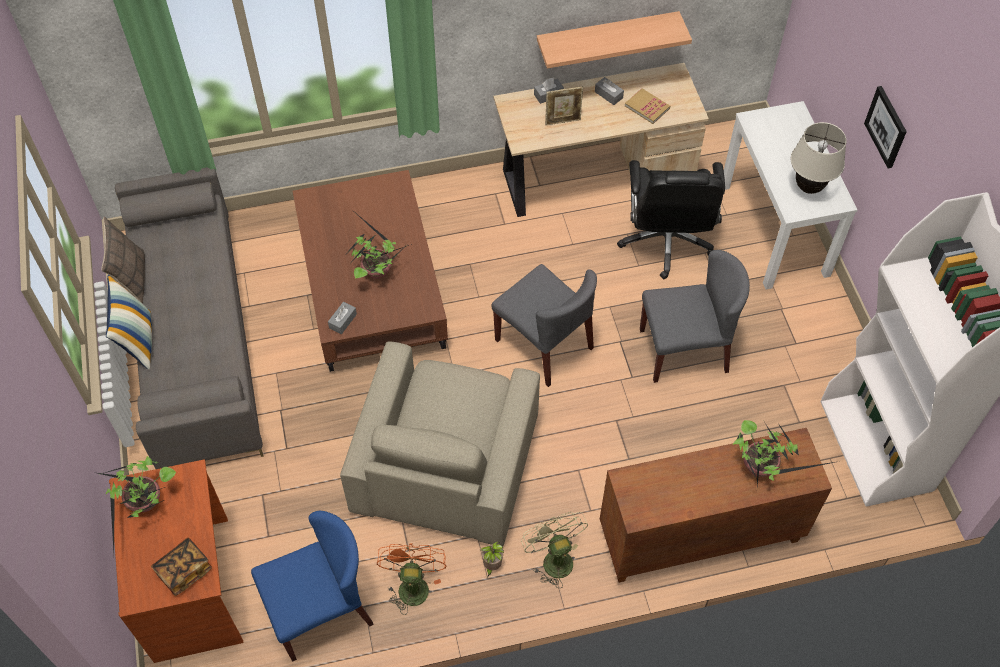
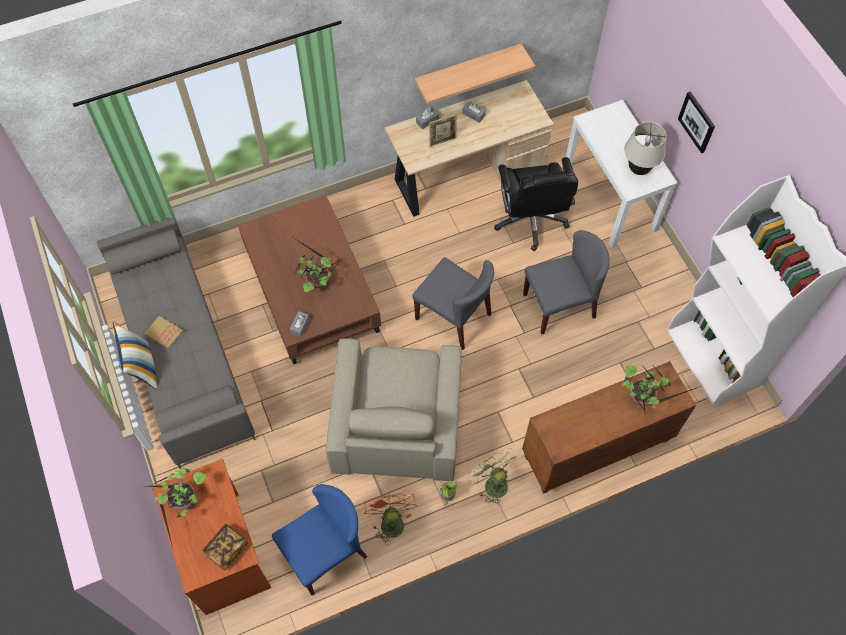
camera: 10 degrees left, 5 degrees up
pillow [101,216,145,303] -> none
book [625,88,670,124] -> book moved to [145,316,184,349]

